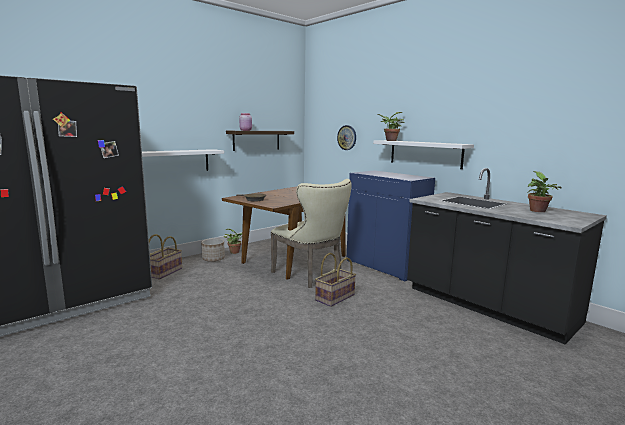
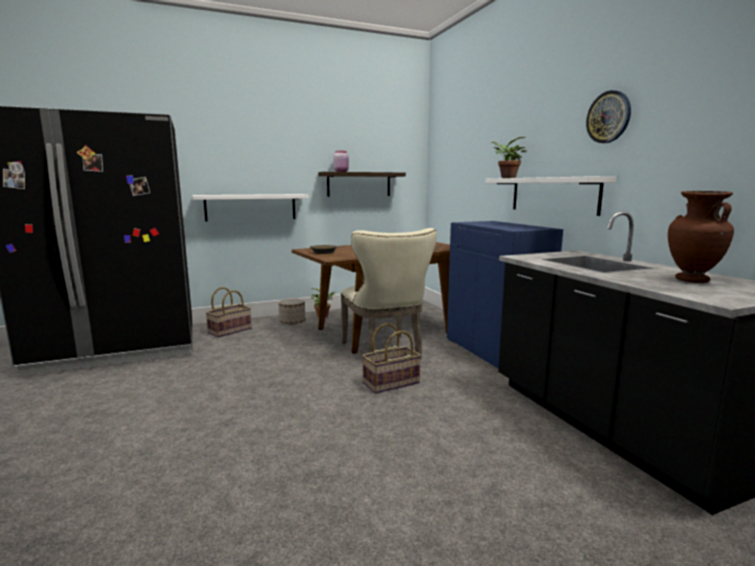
camera: 20 degrees right, 0 degrees up
wall clock [337,125,356,150] -> wall clock moved to [586,90,631,143]
potted plant [527,171,562,212] -> brown vase [668,191,734,283]

